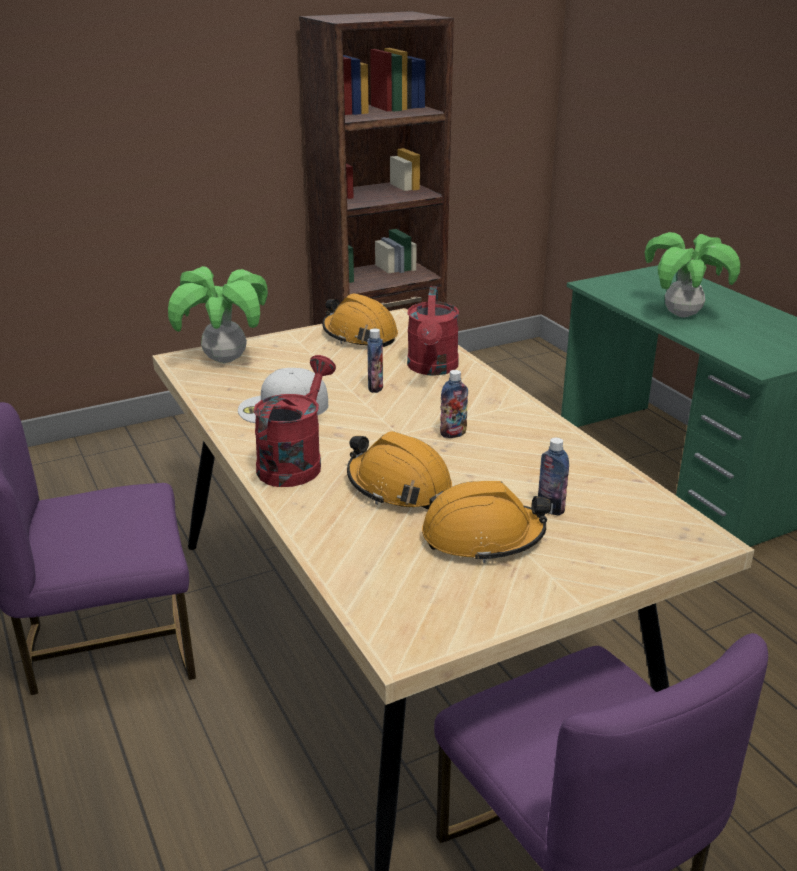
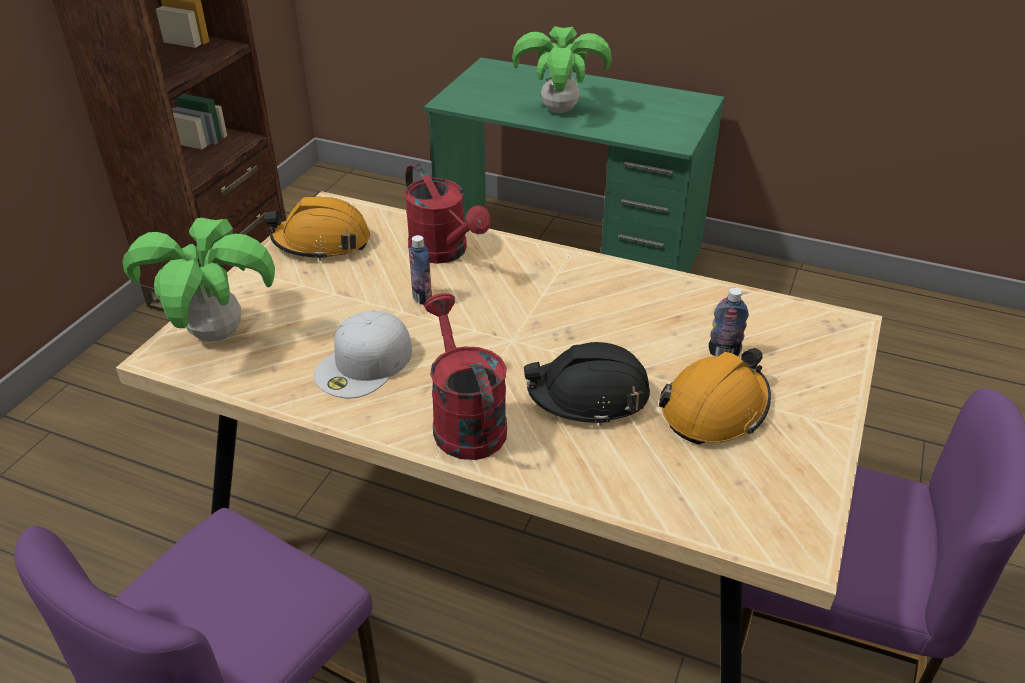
camera: 40 degrees left, 10 degrees up
orange hard hat [347,431,452,510] -> black hard hat [524,342,650,426]
bottle [440,370,468,438] -> none

